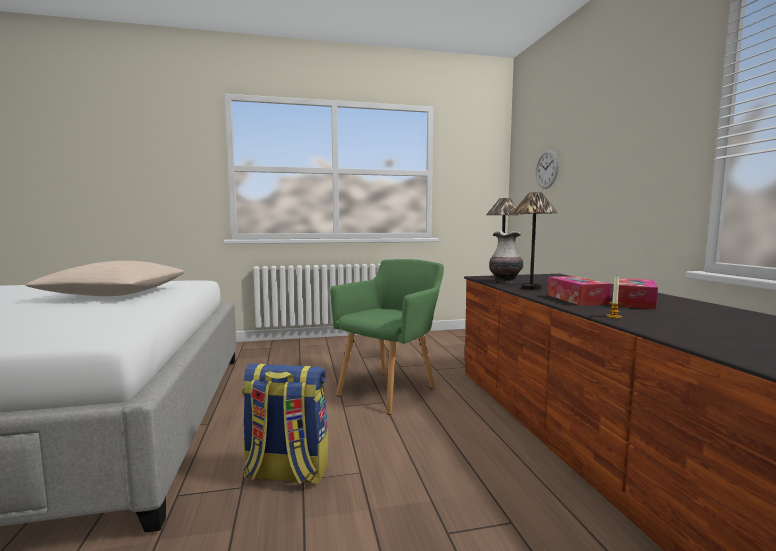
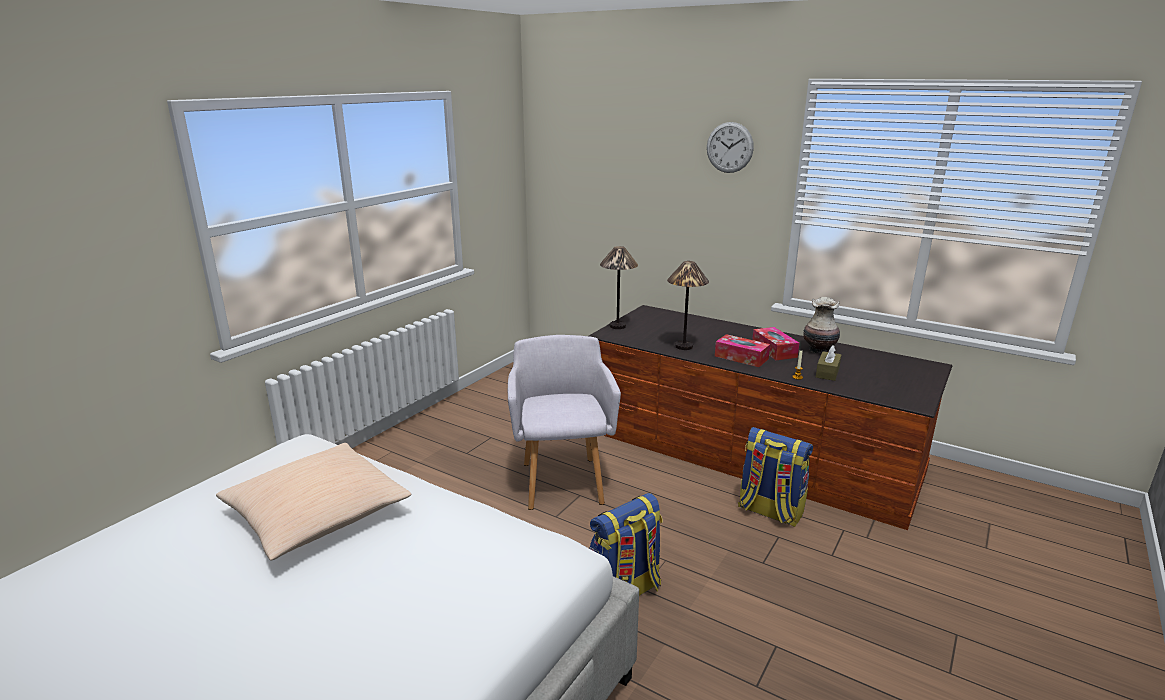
camera: 45 degrees left, 15 degrees up
green armchair [330,259,444,415] -> grey armchair [508,335,621,510]
vase [489,231,523,283] -> vase moved to [803,297,840,354]
wall clock [536,150,559,189] -> wall clock moved to [707,122,754,173]
none -> backpack [738,427,813,527]
none -> brown tissue box [816,345,841,381]

